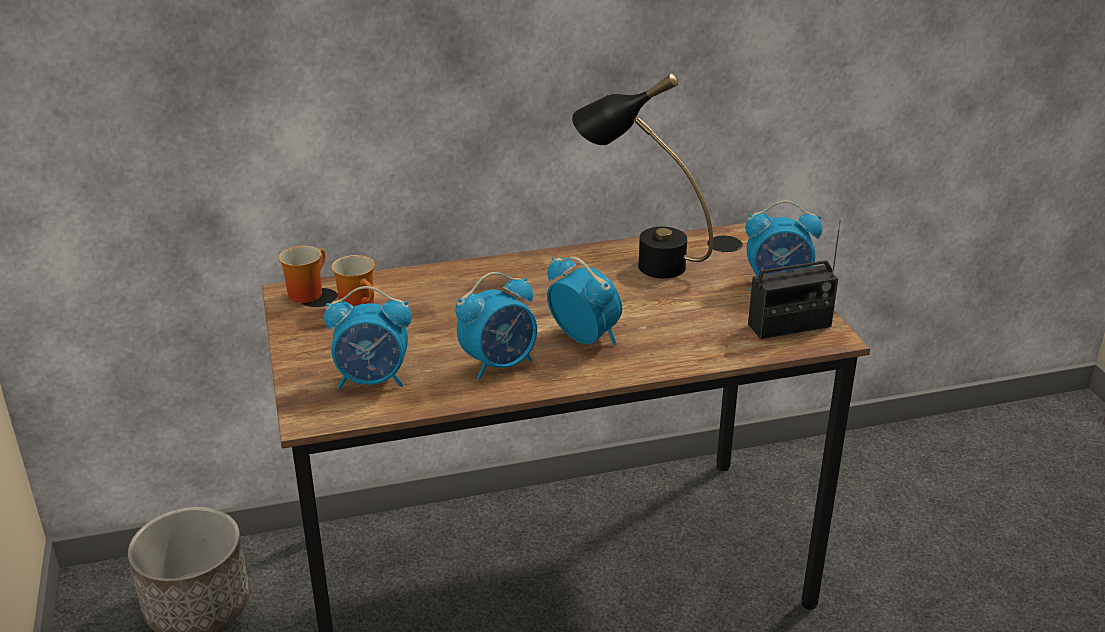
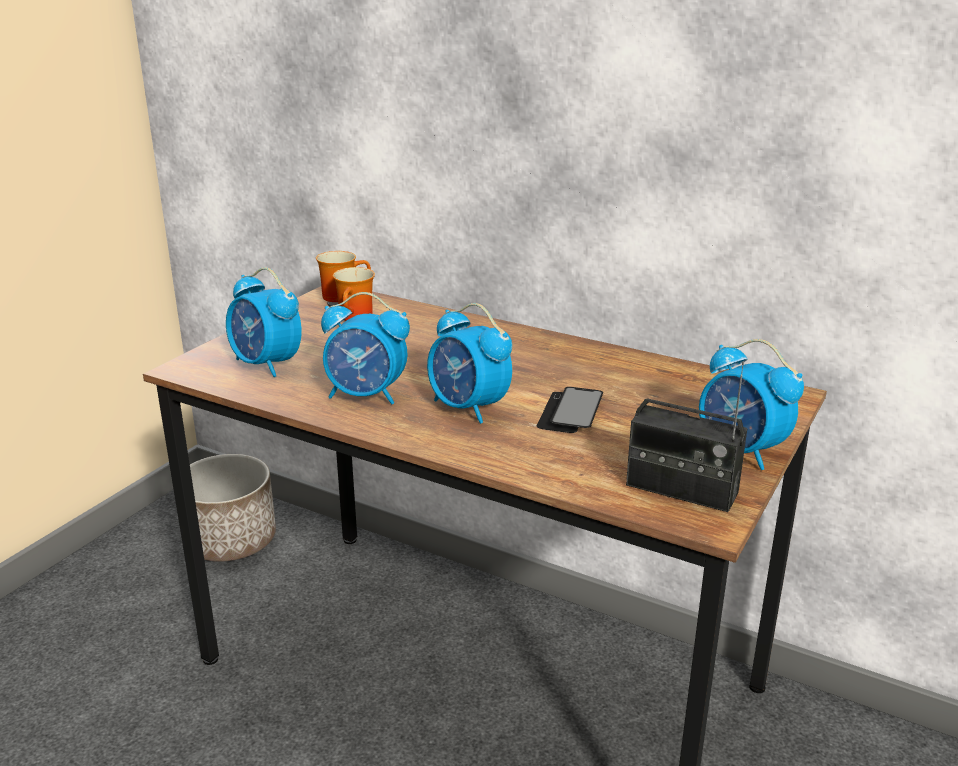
camera: 45 degrees right, 5 degrees down
alarm clock [547,256,622,345] -> alarm clock turned 135 degrees clockwise [427,303,512,424]
black table lamp [572,74,713,278] -> none
none -> phone [537,387,603,433]

